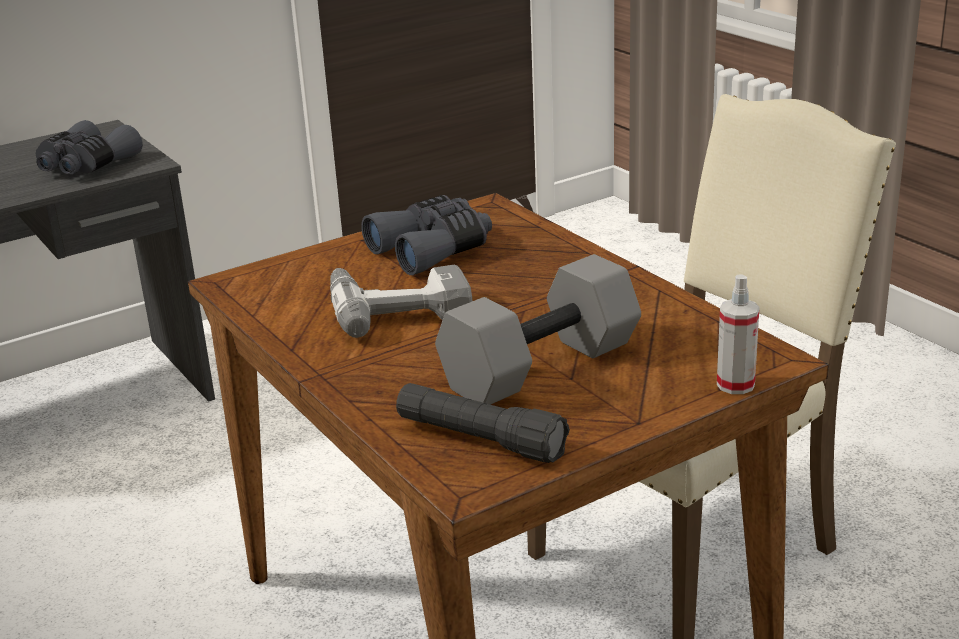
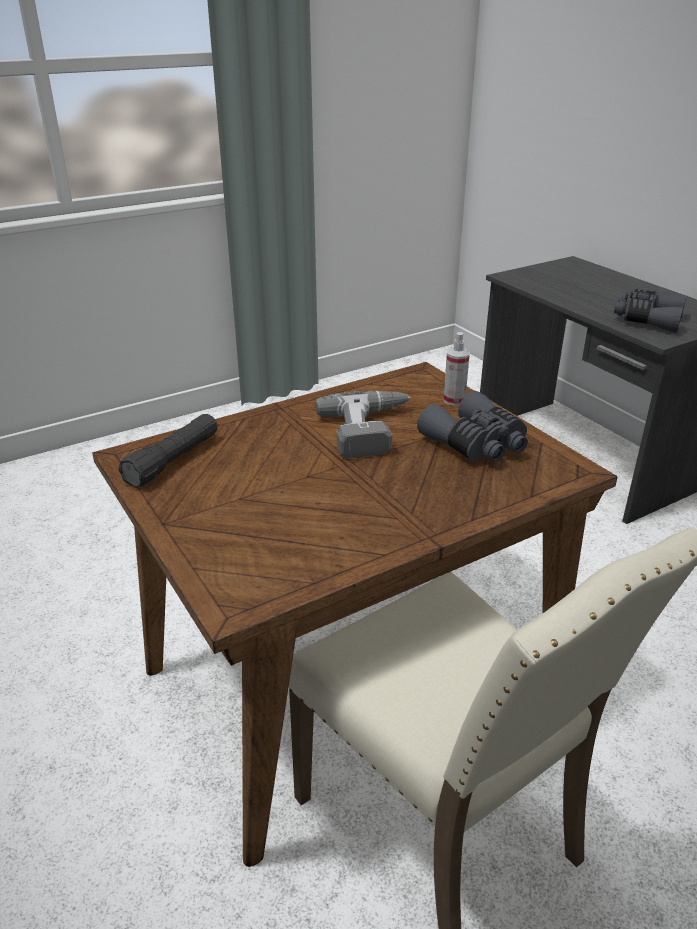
camera: 90 degrees right, 5 degrees up
grey dumbbell [435,254,641,405] -> none
spray bottle [717,274,760,394] -> spray bottle moved to [443,332,470,406]

